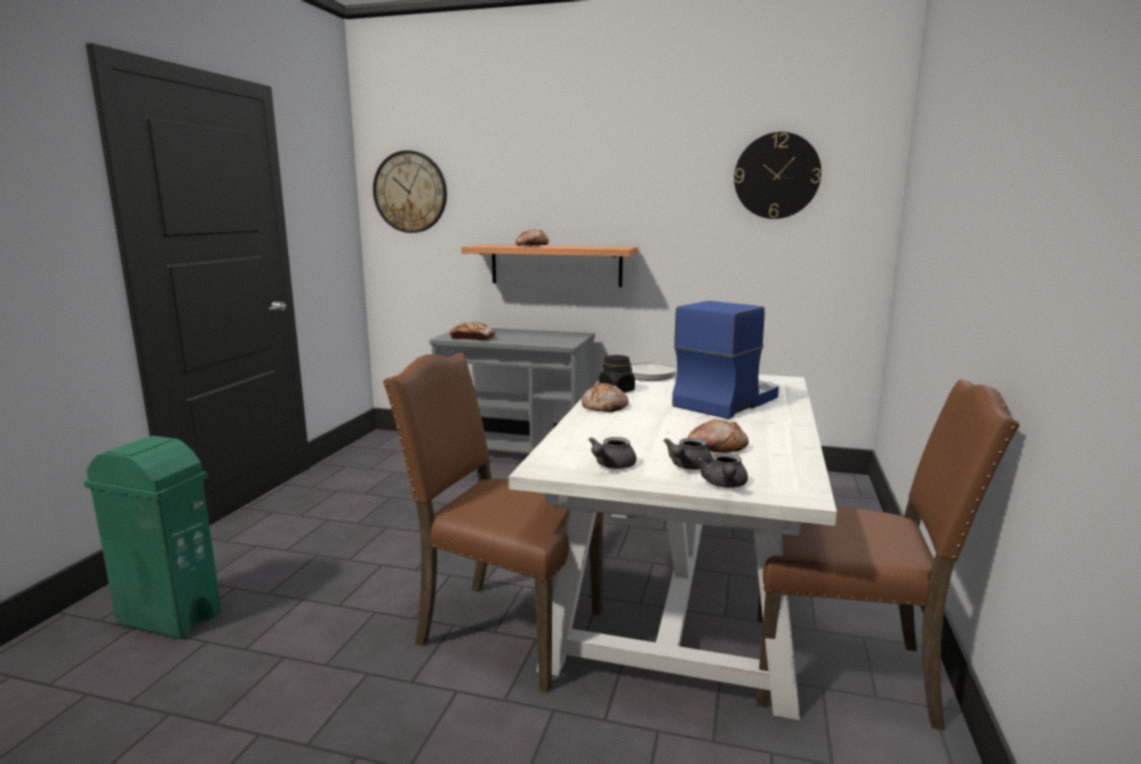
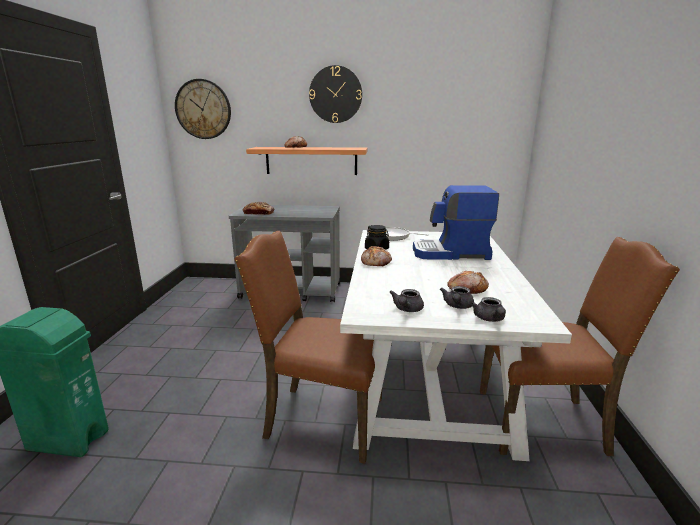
camera: 10 degrees left, 5 degrees up
coffee machine [672,301,779,419] -> coffee machine turned 120 degrees counterclockwise [413,185,499,260]
wall clock [734,132,821,219] -> wall clock moved to [309,65,362,123]

